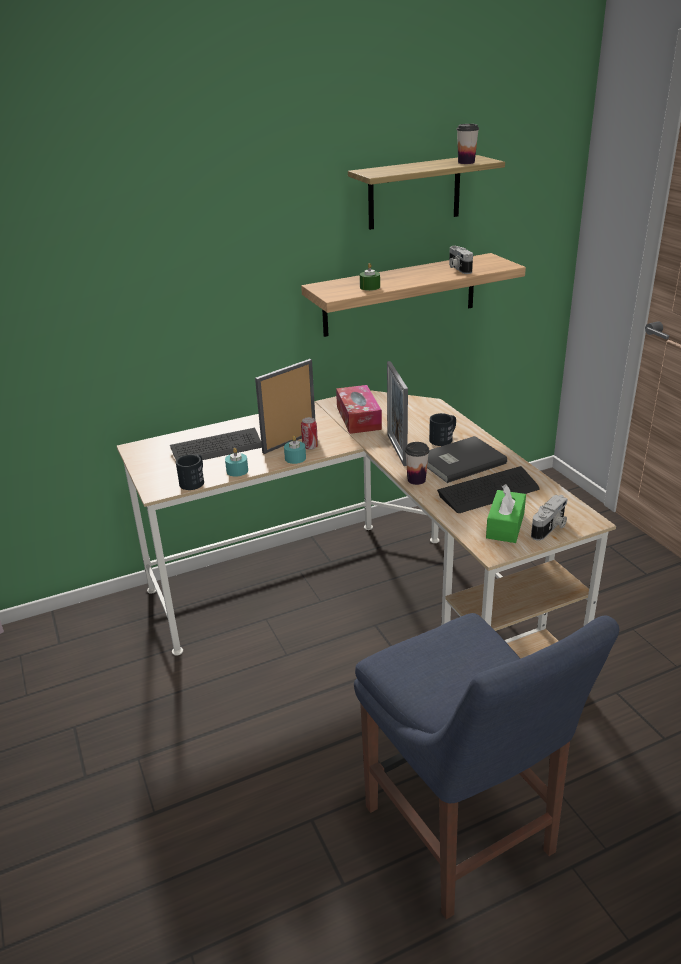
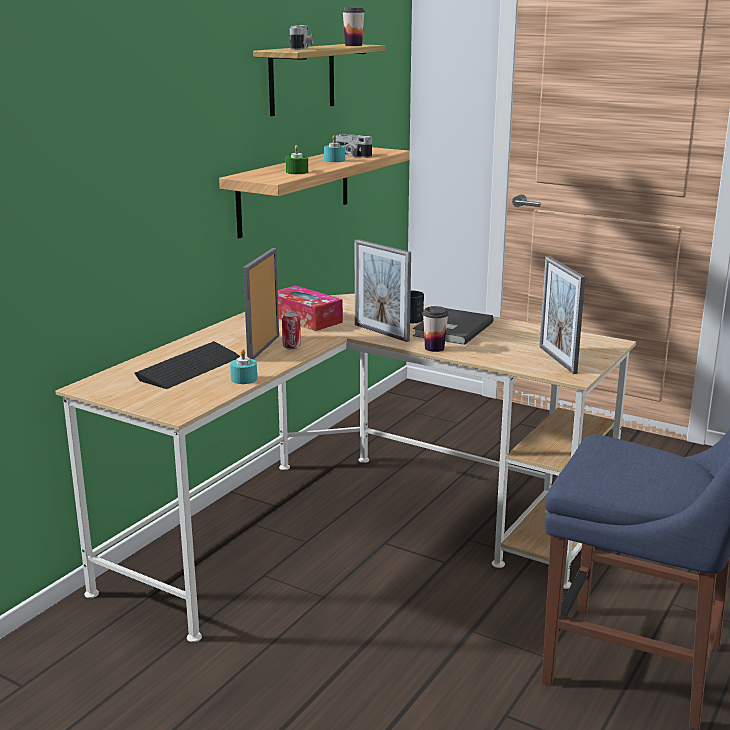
camera: 35 degrees left, 10 degrees down
black mug [176,455,204,490] -> none
turquoise candle [284,436,306,464] -> turquoise candle moved to [324,135,345,162]
keyboard [437,466,540,513] -> none
green tissue box [486,485,526,543] -> picture frame [539,256,585,374]
camera [531,495,568,541] -> camera moved to [290,25,314,50]

